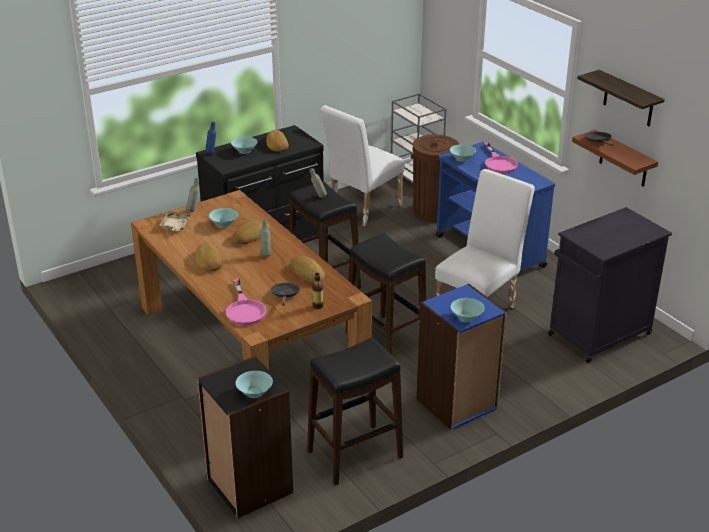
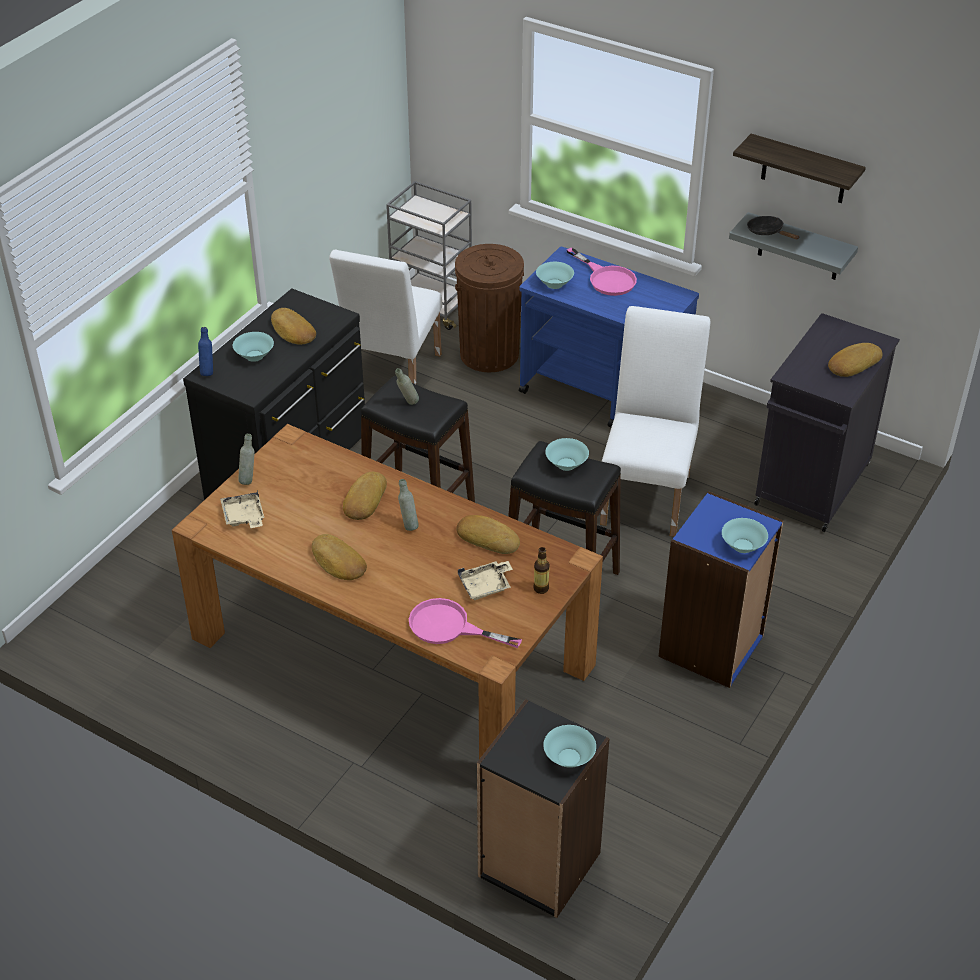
camera: 25 degrees left, 10 degrees up
turquoise bowl [209,208,238,228] -> turquoise bowl moved to [545,438,589,471]
pink frying pan [226,279,266,325] -> pink frying pan turned 150 degrees clockwise [409,598,522,648]
black frying pan [271,283,300,306] -> beige tray [458,561,513,600]
black stool [307,338,403,486] -> none
brown shelf [572,130,658,187] -> grey shelf [729,212,858,280]
none -> bread [828,343,883,377]

